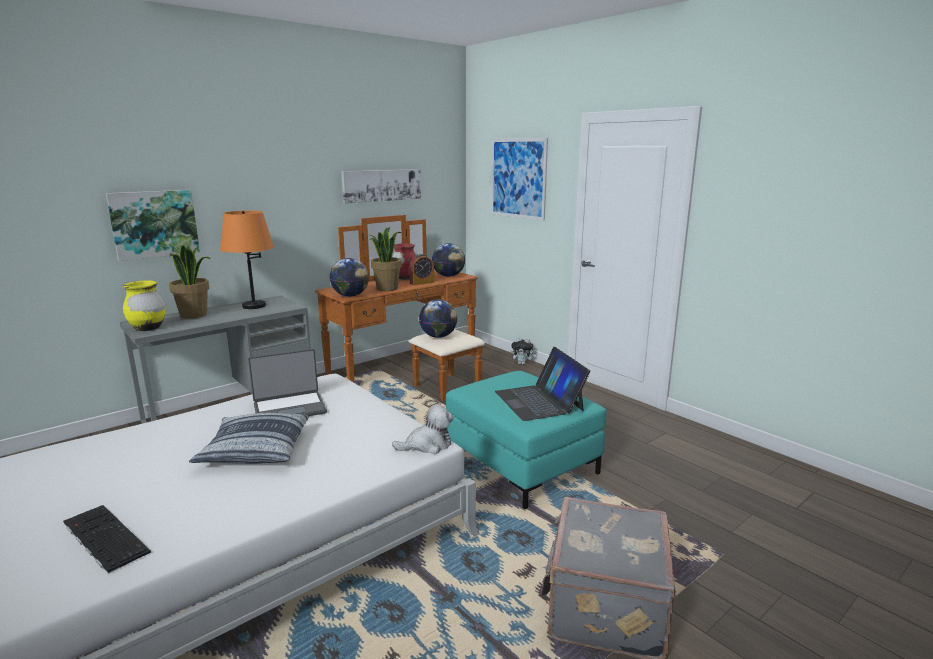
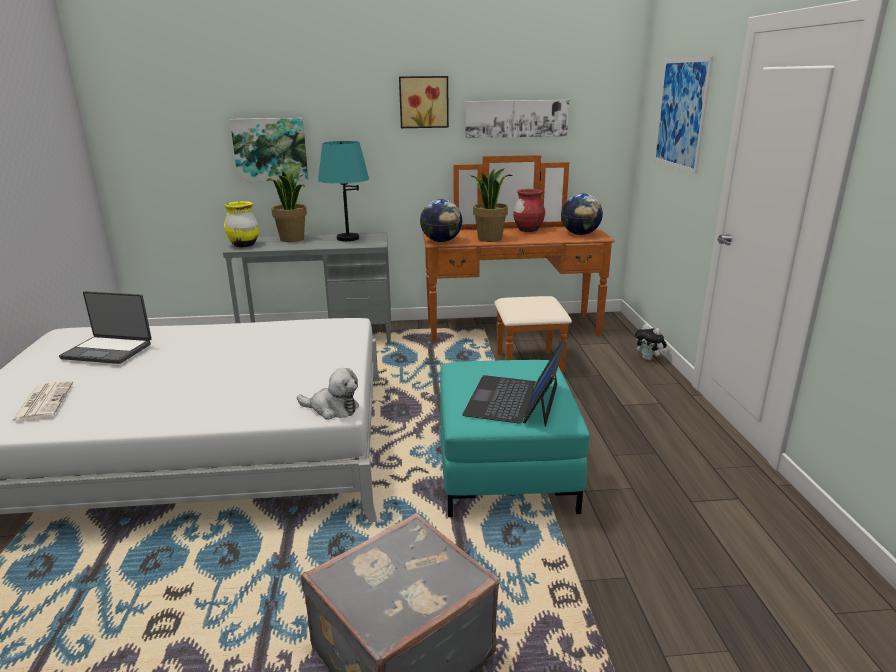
camera: 35 degrees right, 5 degrees up
keyboard [63,505,151,574] -> newspaper [10,381,73,423]
pillow [189,413,309,464] -> none
orange table lamp [220,211,274,309] -> turquoise table lamp [318,141,369,241]
laptop [248,349,327,416] -> laptop moved to [59,291,152,364]
alarm clock [409,254,434,285] -> none
globe [419,300,457,338] -> none
none -> picture [399,76,449,128]

